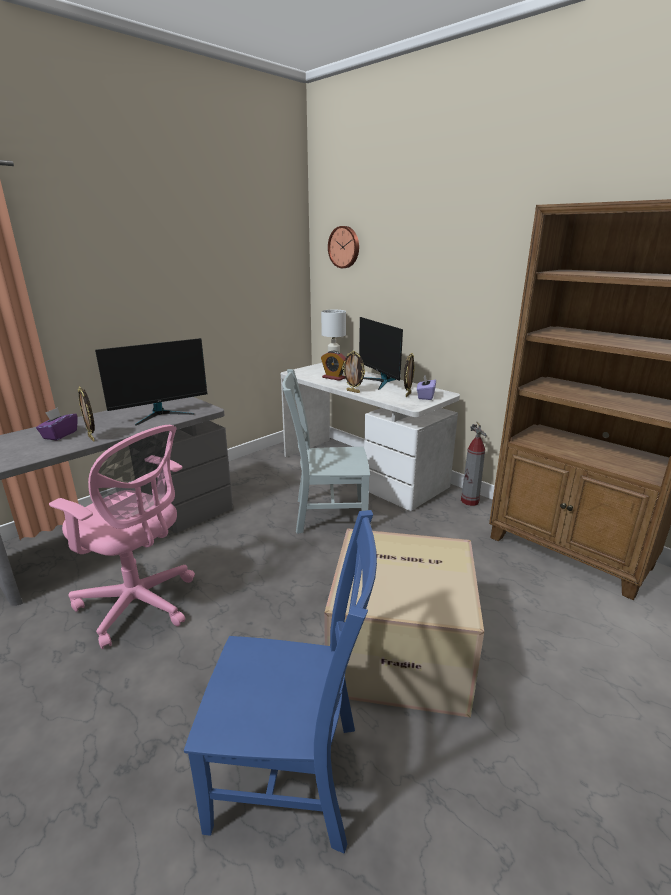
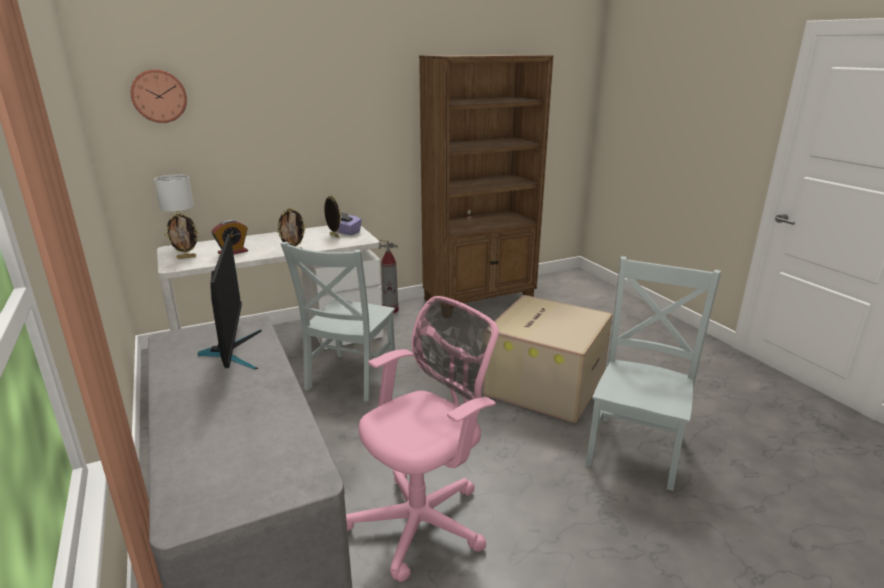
camera: 70 degrees left, 0 degrees up
purple tissue box [36,408,77,440] -> none
picture frame [78,387,95,442] -> picture frame moved to [165,212,199,259]
blue chair [184,510,377,853] -> grey chair [585,256,722,491]
monitor [359,317,403,390] -> none

